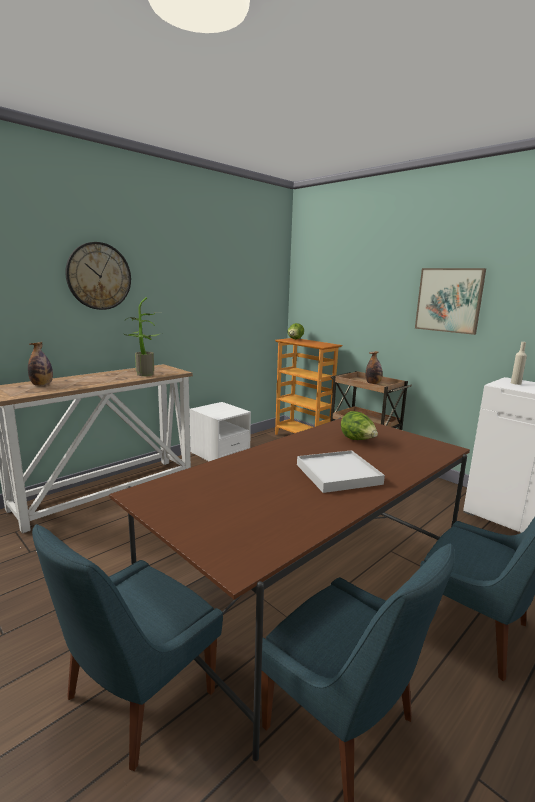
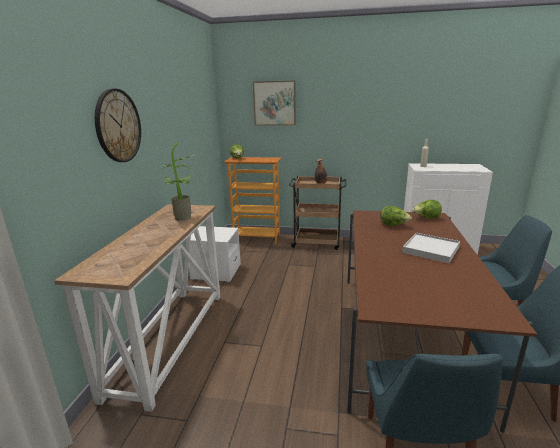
camera: 35 degrees left, 5 degrees up
bottle [28,342,53,386] -> none
picture [415,268,486,335] -> picture moved to [253,81,296,126]
none -> lettuce [412,200,442,219]

